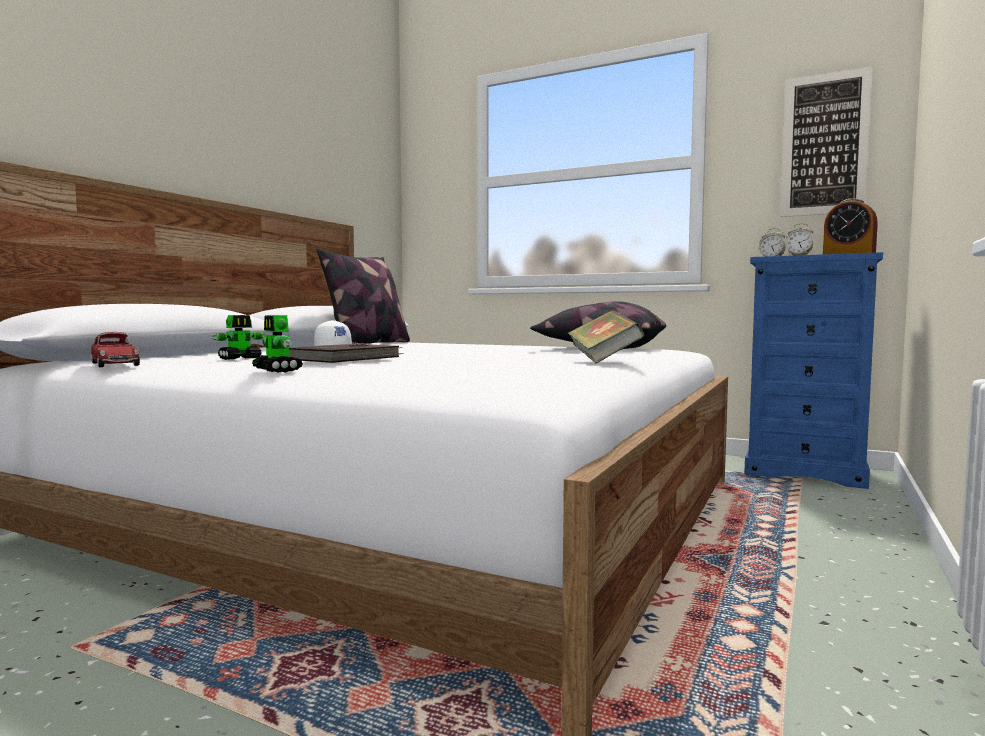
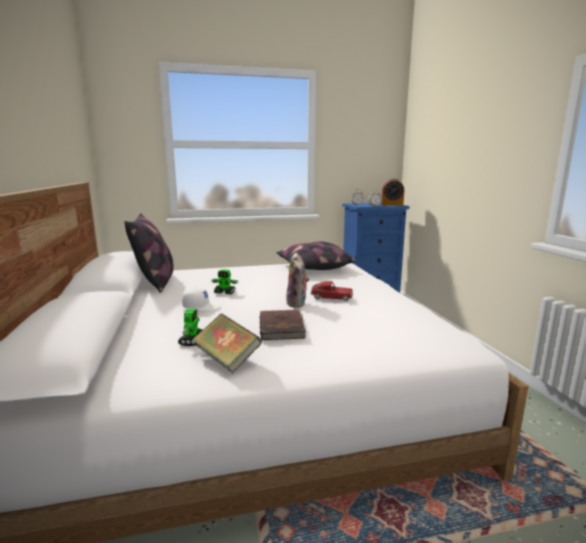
camera: 40 degrees left, 10 degrees up
toy car [91,332,140,367] -> toy car moved to [311,281,353,301]
toy robot [252,315,303,373] -> toy robot moved to [211,269,238,294]
book [567,310,645,363] -> book moved to [192,314,262,373]
picture [780,67,873,217] -> none
none -> plush toy [286,253,309,308]

